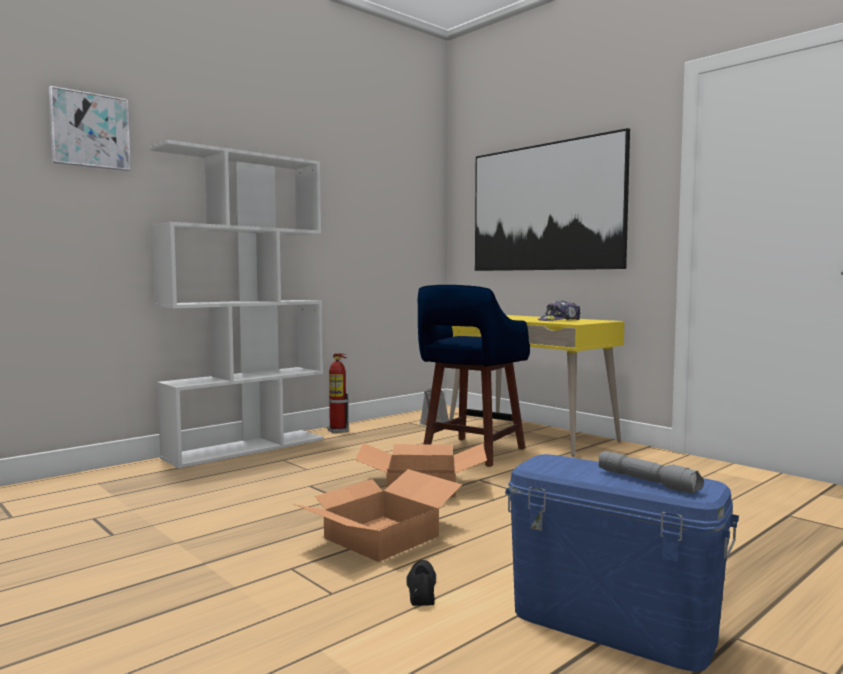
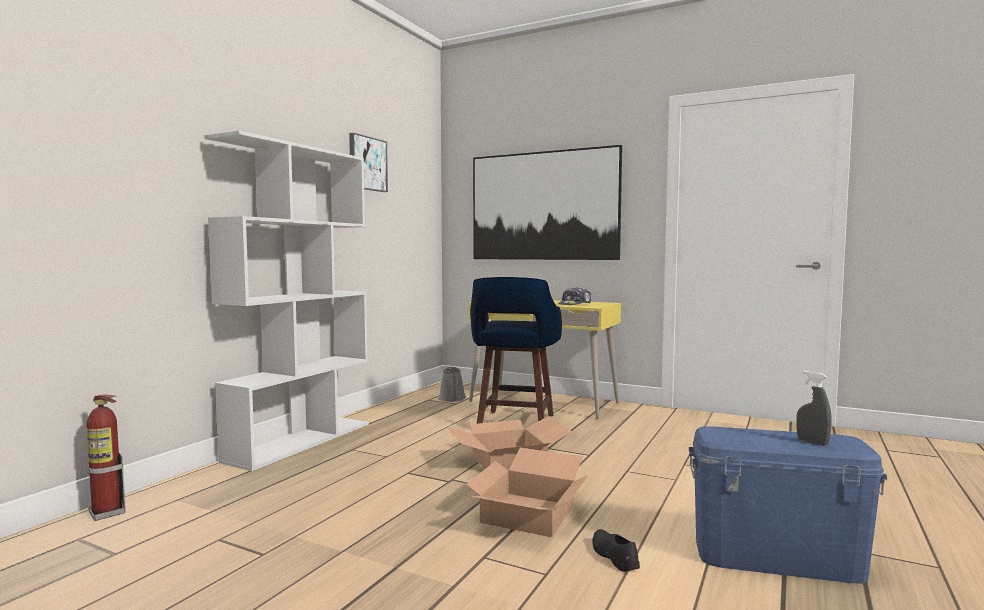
camera: 20 degrees left, 0 degrees up
picture [49,86,131,171] -> picture moved to [349,133,388,192]
fire extinguisher [327,353,349,433] -> fire extinguisher moved to [86,395,126,521]
grey flashlight [598,451,704,494] -> grey spray bottle [797,371,832,446]

